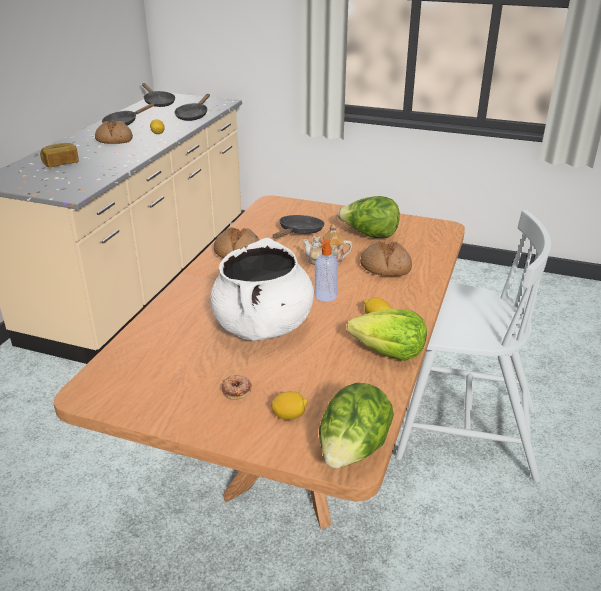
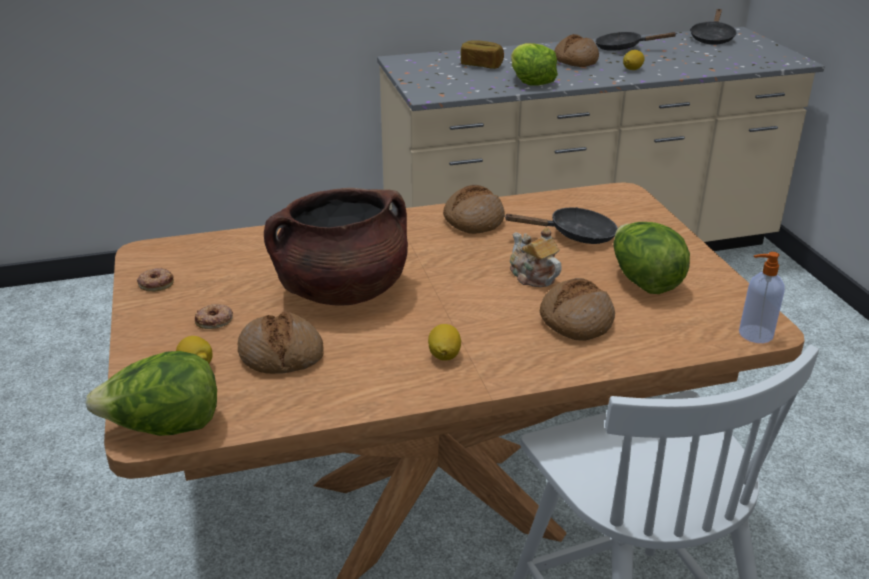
camera: 55 degrees right, 0 degrees up
black frying pan [174,94,210,121] -> none
white cooking pot [210,238,314,341] -> brown cooking pot [264,188,408,306]
soap dispenser [315,239,338,302] -> soap dispenser moved to [739,252,785,343]
lettuce [347,309,427,361] -> lettuce moved to [511,43,558,86]
none -> donut [137,268,174,292]
none -> bread [237,312,324,374]

